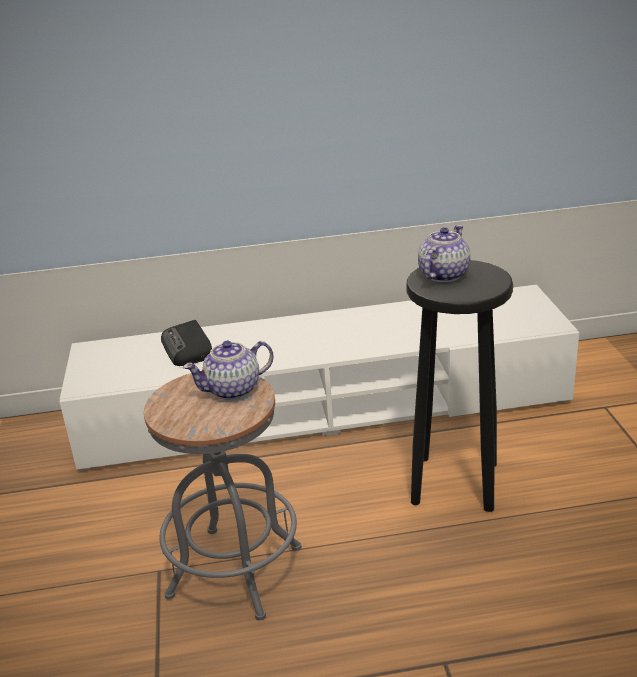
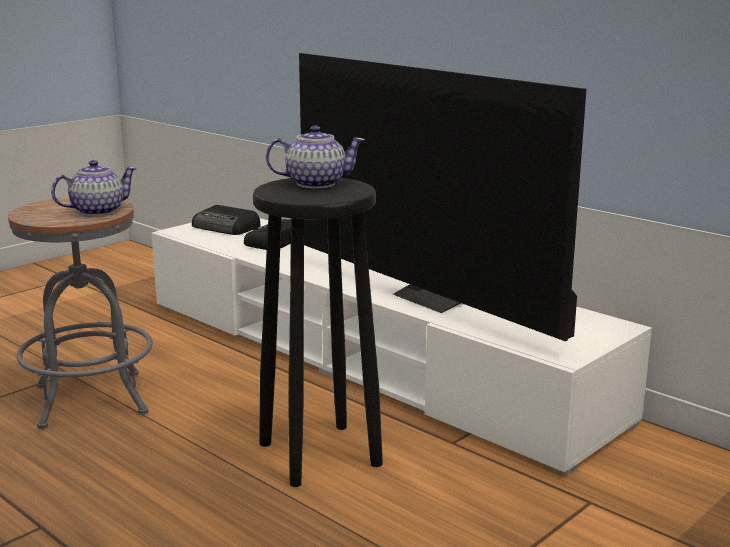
camera: 50 degrees right, 10 degrees down
teapot [183,341,274,400] -> teapot turned 120 degrees clockwise [51,160,137,216]
none -> radio [192,205,261,235]
none -> television [299,53,586,341]

